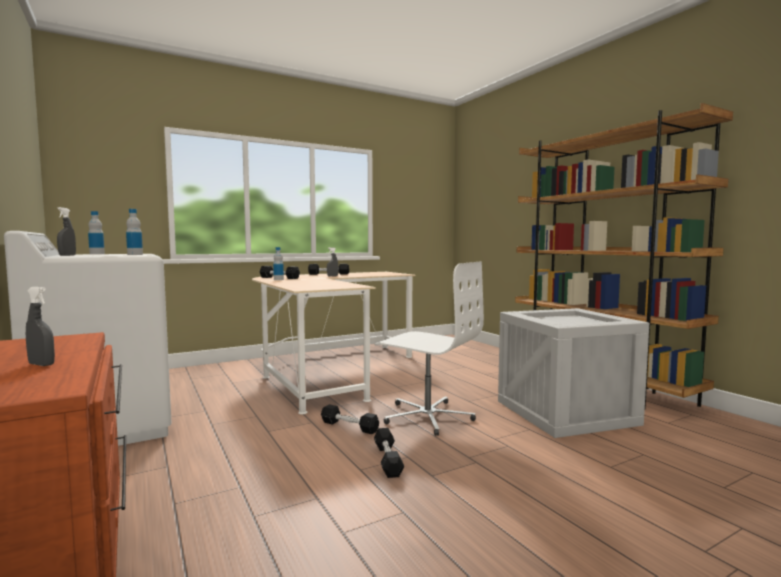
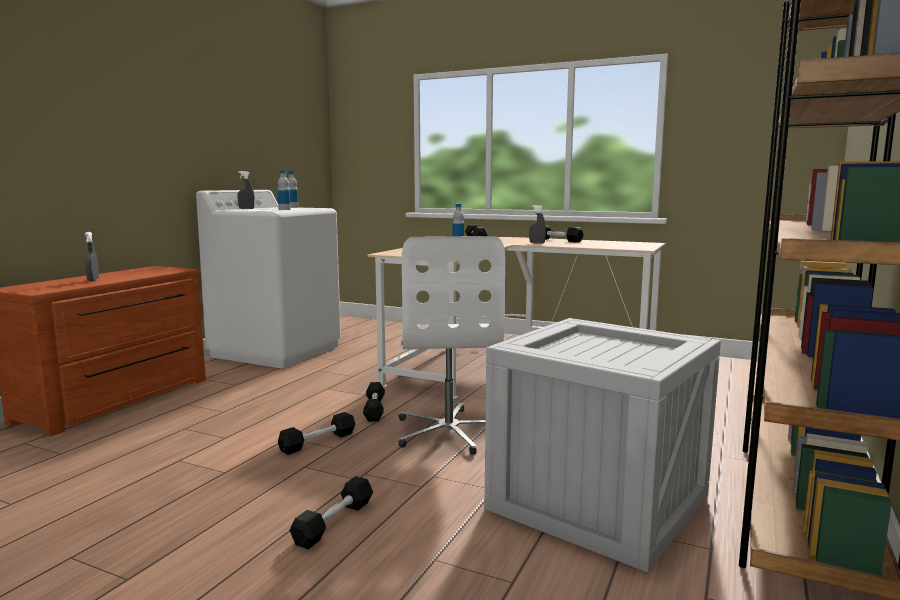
camera: 55 degrees right, 5 degrees up
none -> black dumbbell [289,476,373,549]

